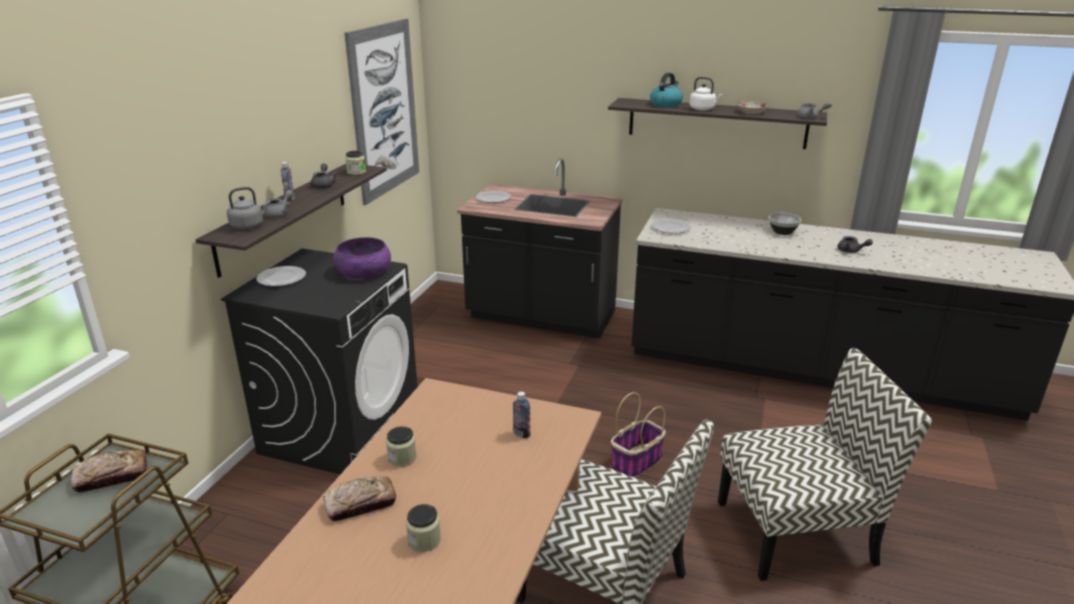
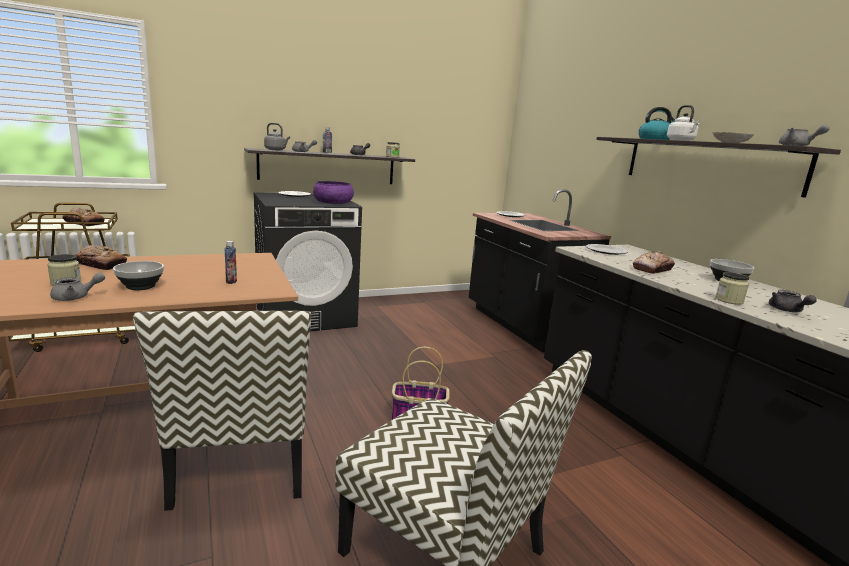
camera: 45 degrees right, 10 degrees down
picture [345,19,419,205] -> none
jar [386,426,417,467] -> jar moved to [715,272,749,305]
none -> grey teapot [50,272,105,301]
none -> bowl [113,261,164,290]
none -> bread [633,251,675,274]

